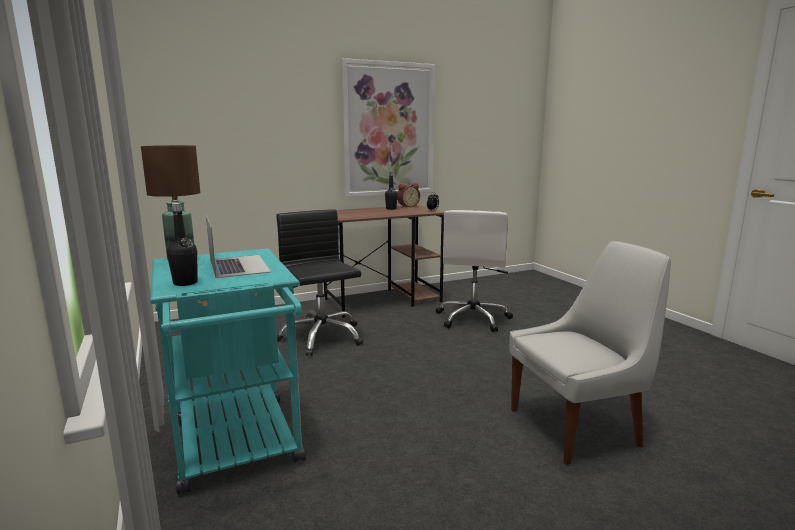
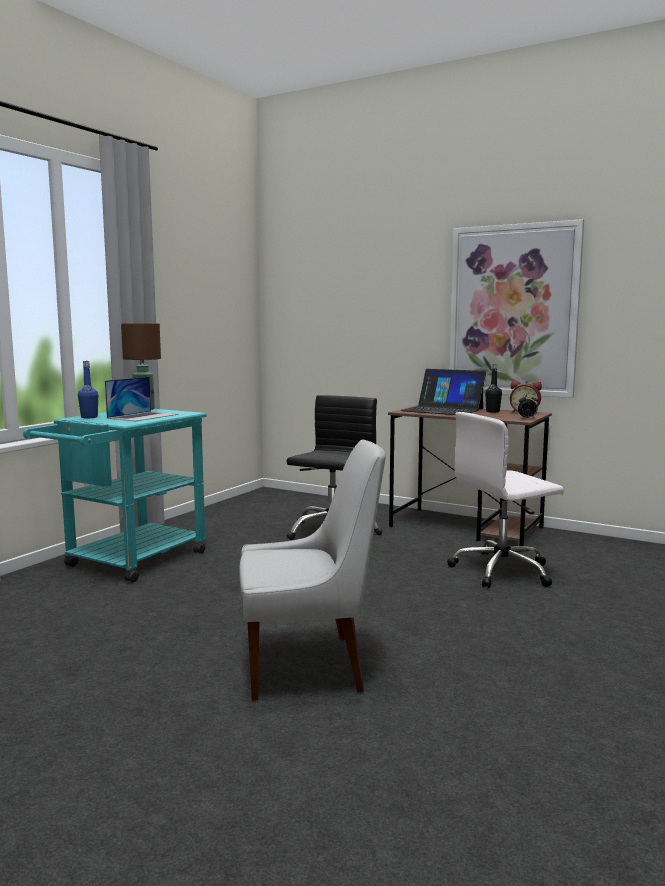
camera: 55 degrees right, 5 degrees down
black bottle [167,203,198,286] -> blue bottle [78,361,98,418]
white chair [509,241,671,464] -> white chair turned 45 degrees counterclockwise [239,439,386,700]
none -> laptop [401,369,486,415]

